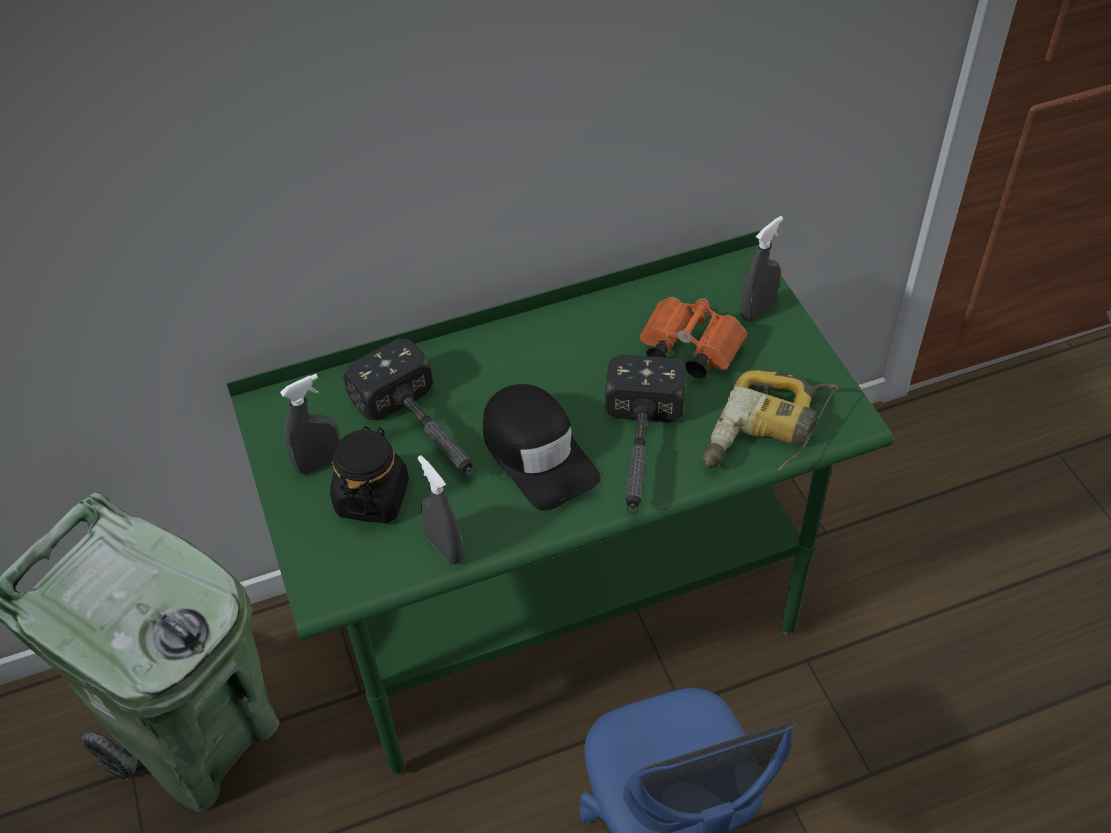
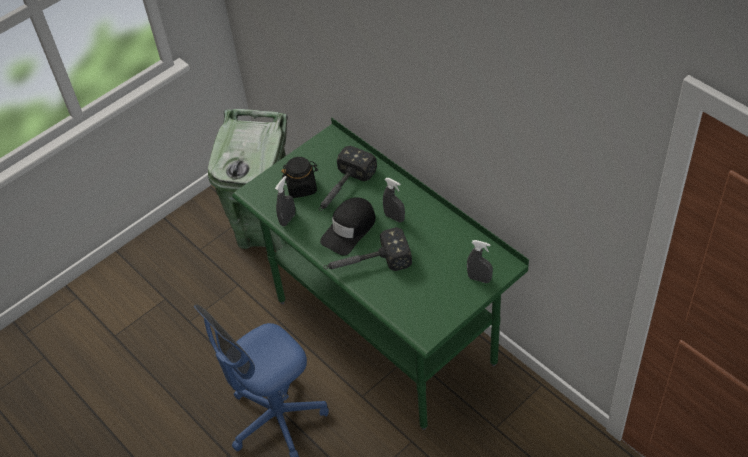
camera: 70 degrees right, 0 degrees up
grey spray bottle [280,374,340,475] -> grey spray bottle moved to [383,178,405,222]
orange binoculars [640,297,747,378] -> none
power drill [703,370,840,471] -> none

